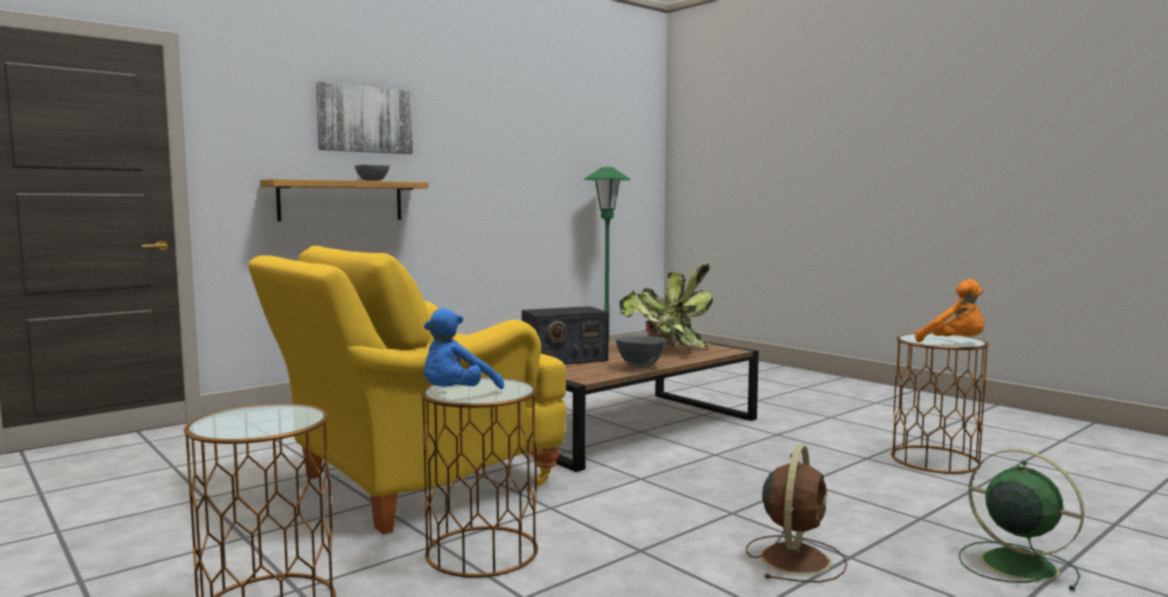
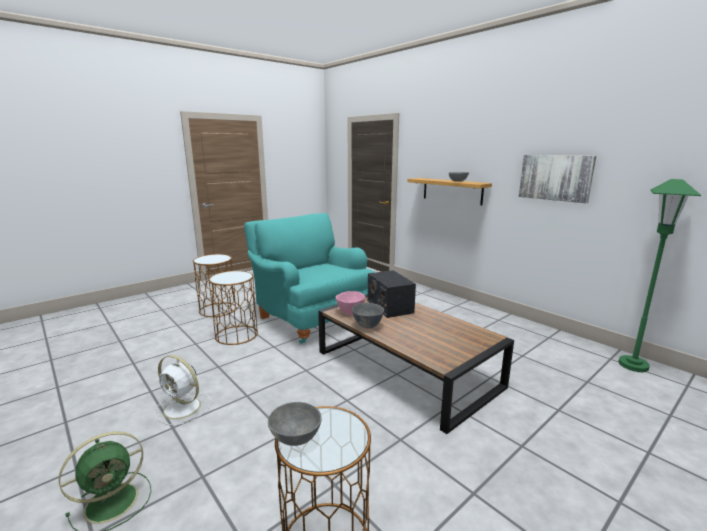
camera: 90 degrees right, 10 degrees up
yellow armchair [248,246,566,535] -> turquoise armchair [244,213,375,344]
picture [316,82,413,154] -> picture moved to [519,155,596,203]
blue plush toy [424,308,504,389] -> none
potted plant [620,262,713,349] -> none
brown fan [746,445,847,583] -> white fan [154,355,211,425]
orange plush toy [915,279,984,342] -> grey bowl [268,402,322,446]
none -> pink bowl [336,291,365,315]

